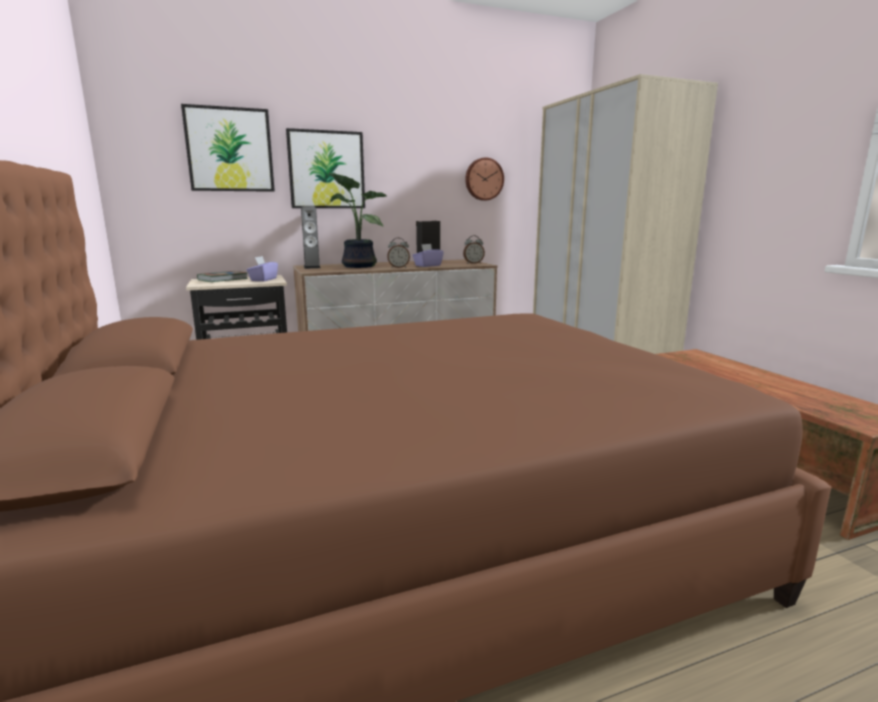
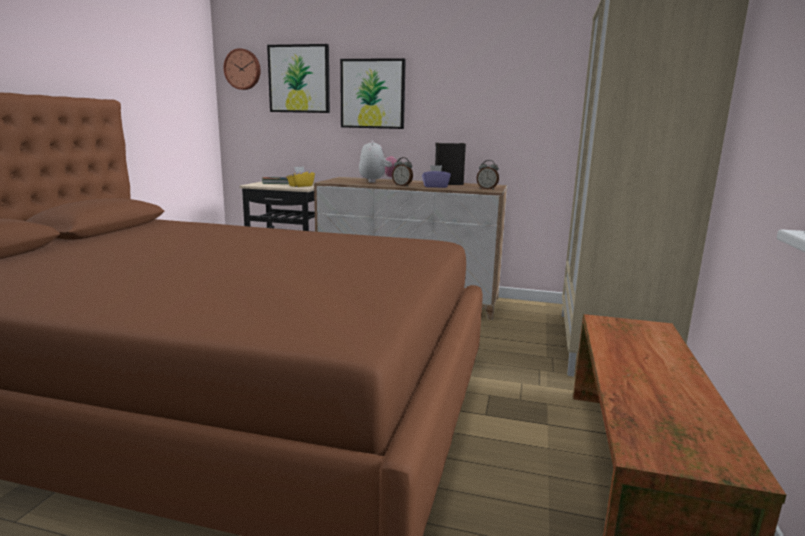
camera: 35 degrees right, 0 degrees up
purple tissue box [247,256,278,281] -> yellow tissue box [286,166,315,187]
speaker [301,206,320,269] -> none
potted plant [328,173,387,268] -> plush toy [359,141,397,183]
wall clock [465,158,504,201] -> wall clock moved to [223,48,261,90]

